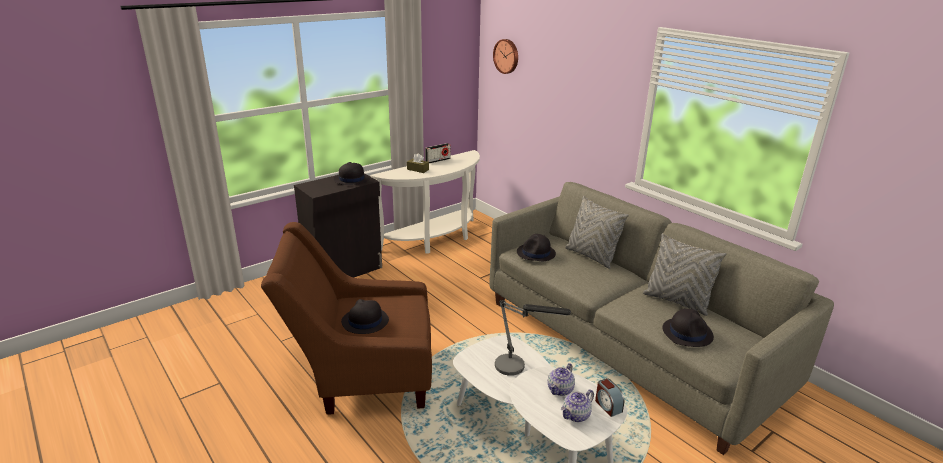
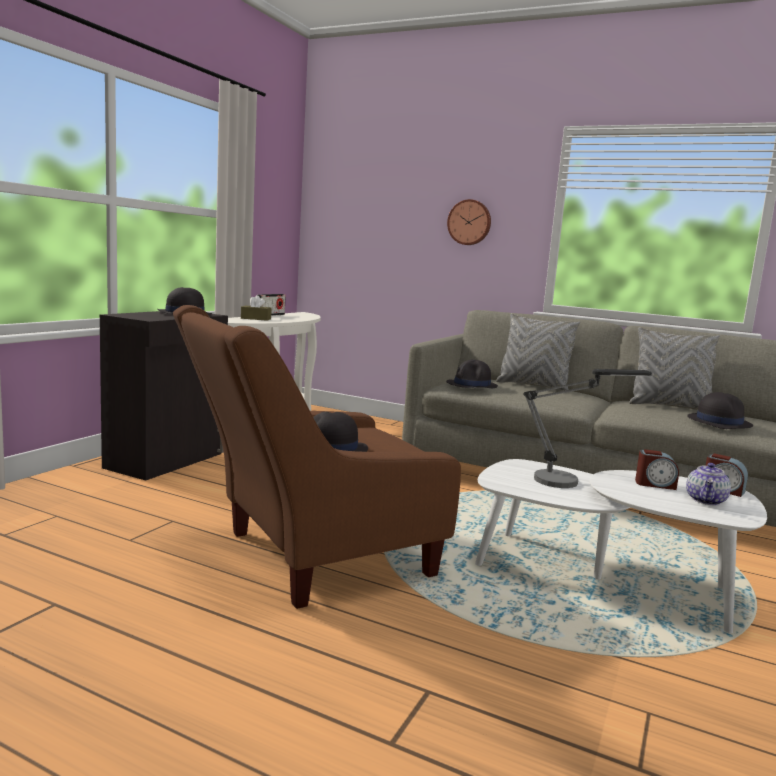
camera: 25 degrees left, 15 degrees down
wall clock [493,39,518,74] -> wall clock moved to [447,199,491,245]
teapot [548,363,575,396] -> alarm clock [635,449,679,490]

